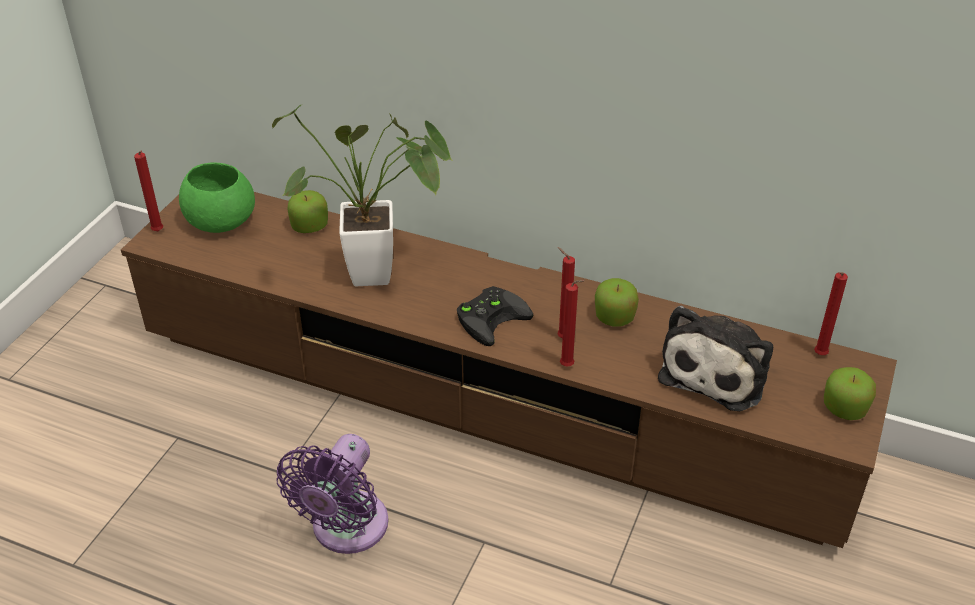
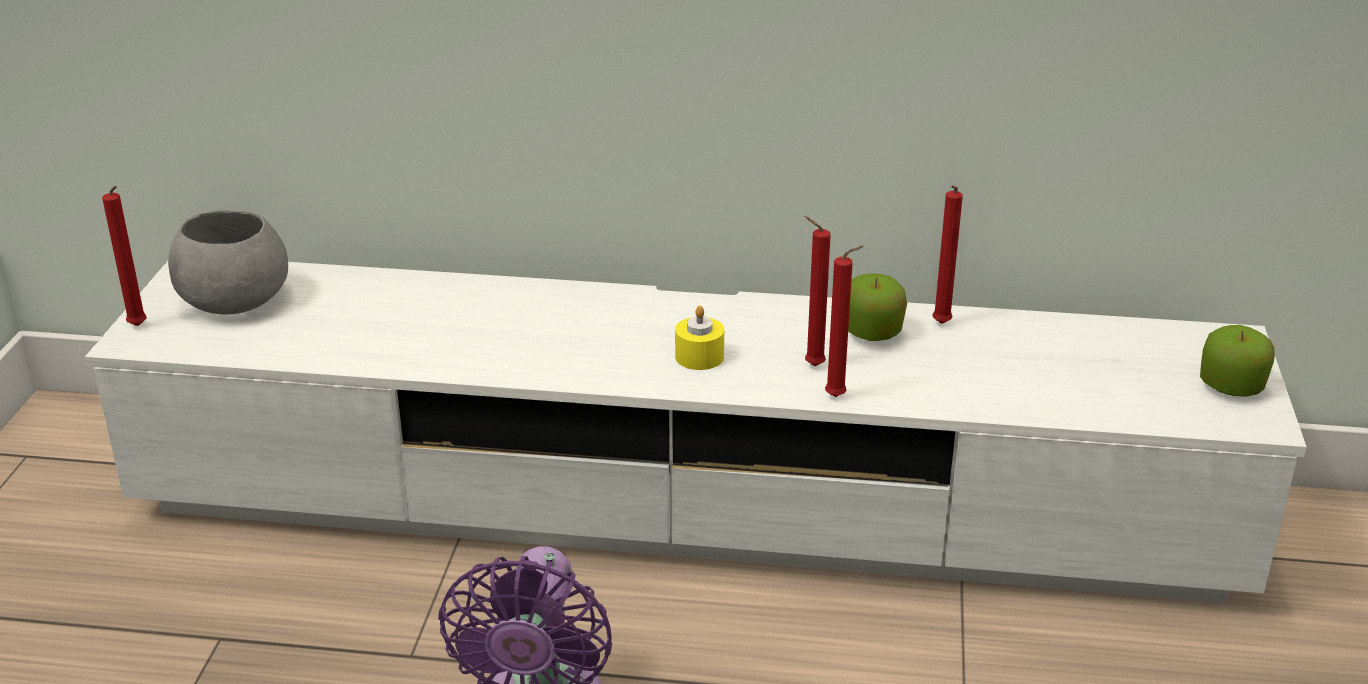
camera: 15 degrees left, 10 degrees down
brown tv stand [121,192,897,548] -> white tv stand [85,261,1307,603]
green bowl [179,162,255,233] -> grey bowl [168,210,288,315]
potted plant [272,105,453,286] -> none
apple [287,190,328,233] -> none
black game controller [457,286,533,346] -> yellow candle [675,305,724,370]
plush toy [658,306,773,411] -> none
red candle [814,272,848,355] -> red candle moved to [932,185,963,324]

